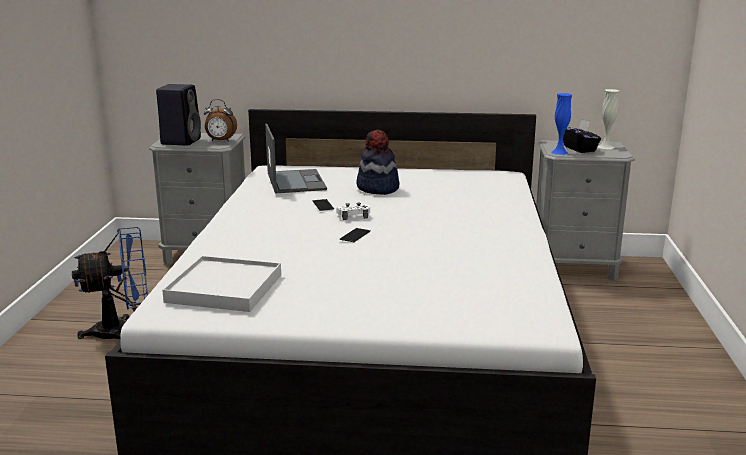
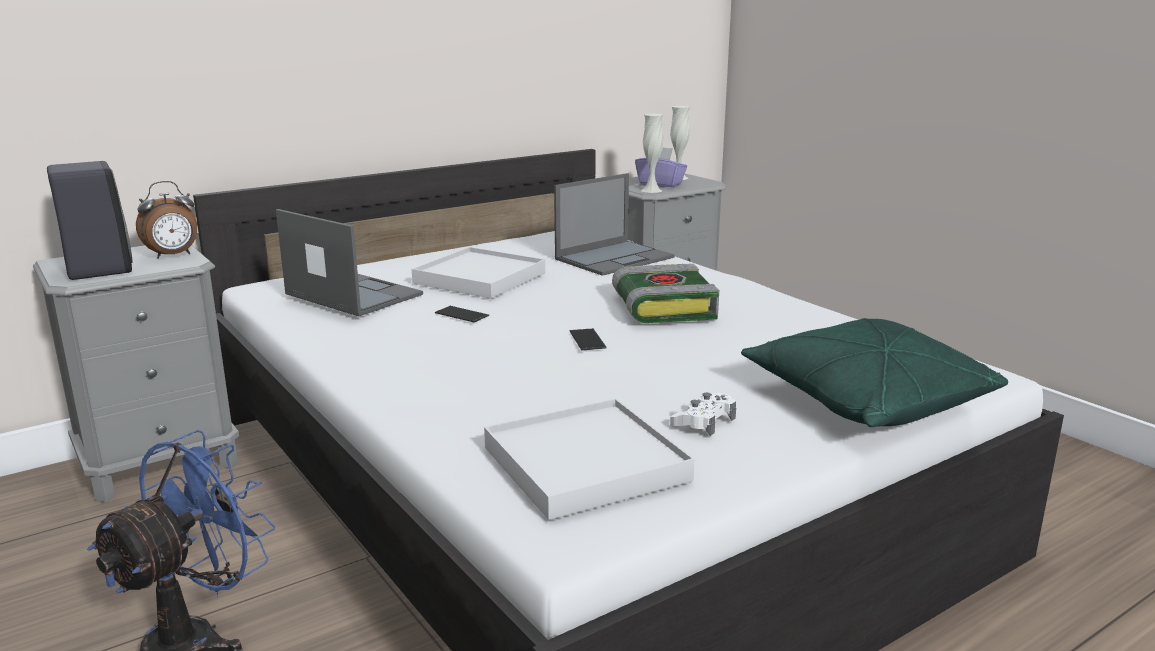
camera: 40 degrees left, 0 degrees up
white game controller [336,203,370,220] -> white game controller moved to [670,393,736,436]
hat [356,129,399,195] -> white tray [412,247,545,299]
blue vase [551,93,572,155] -> white vase [641,114,663,193]
black tissue box [563,120,601,153] -> purple tissue box [635,148,687,187]
none -> laptop [554,173,675,276]
none -> book [612,264,719,323]
none -> green pillow [741,318,1008,427]

